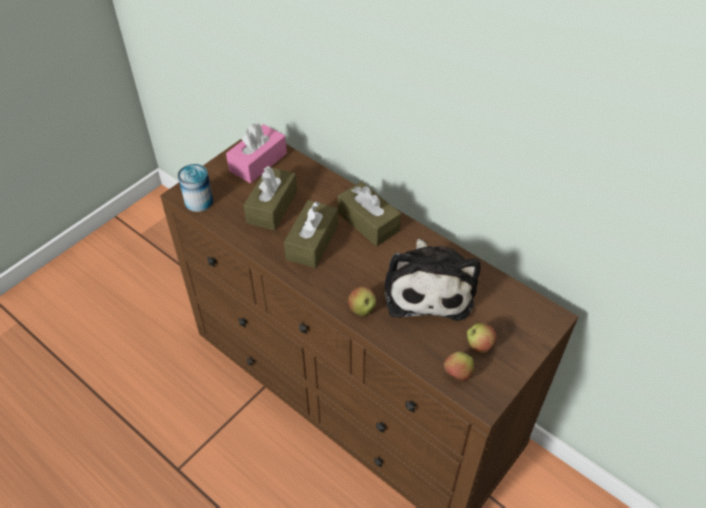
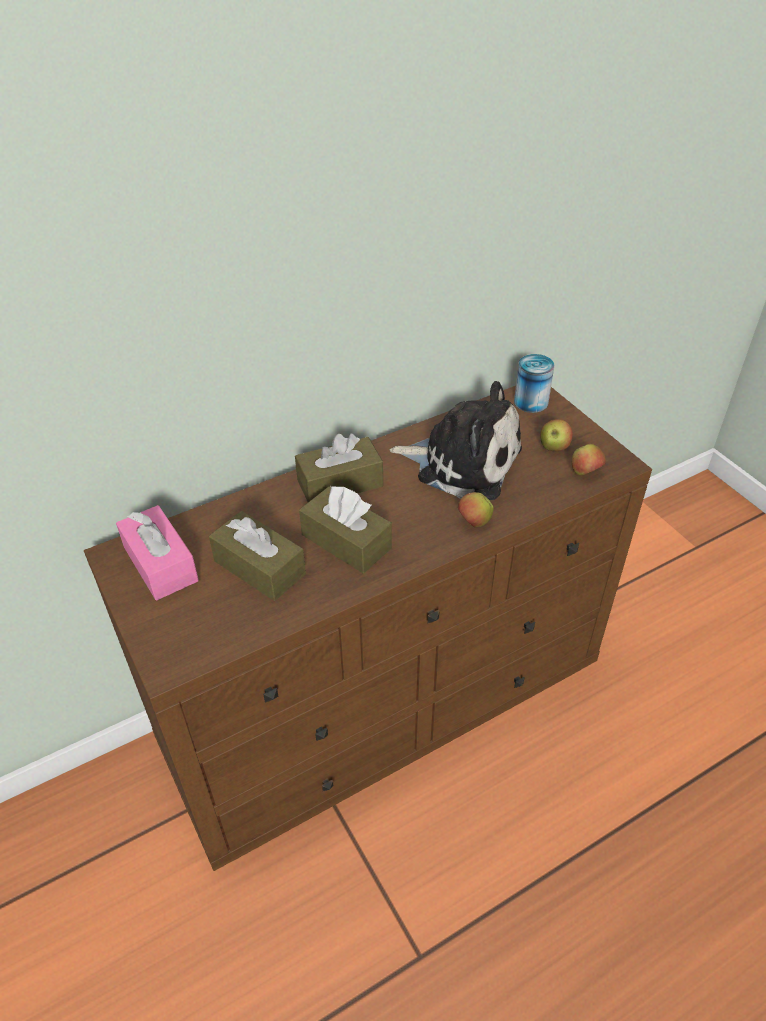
camera: 70 degrees left, 5 degrees down
can [178,164,213,212] -> can moved to [514,354,554,413]

